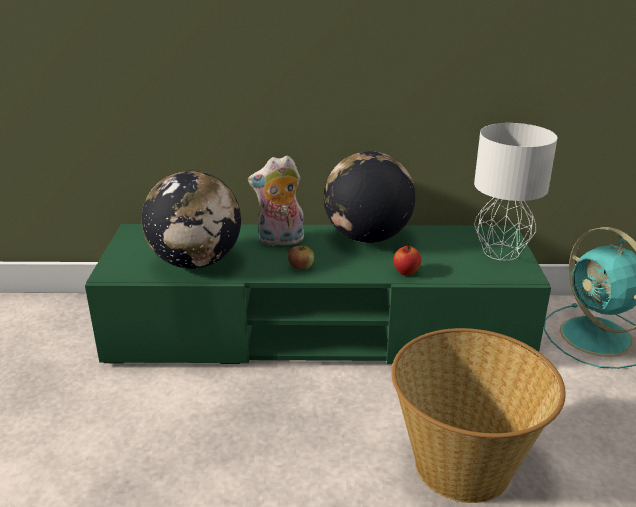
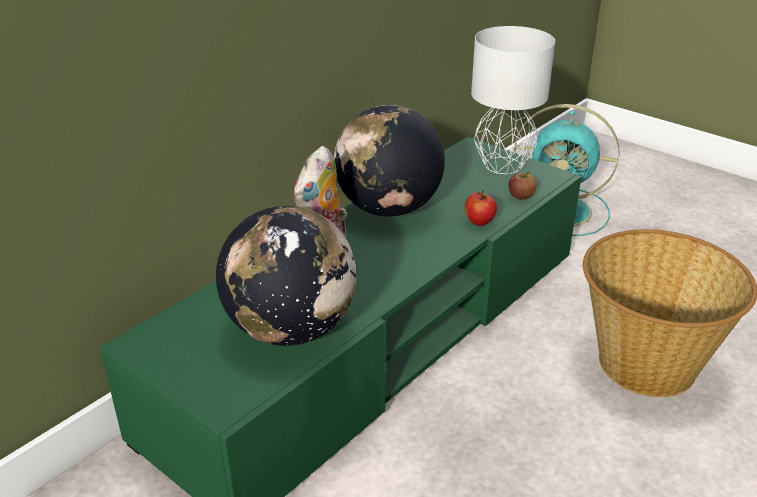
camera: 50 degrees left, 5 degrees up
apple [288,246,314,270] -> apple moved to [508,172,537,200]

